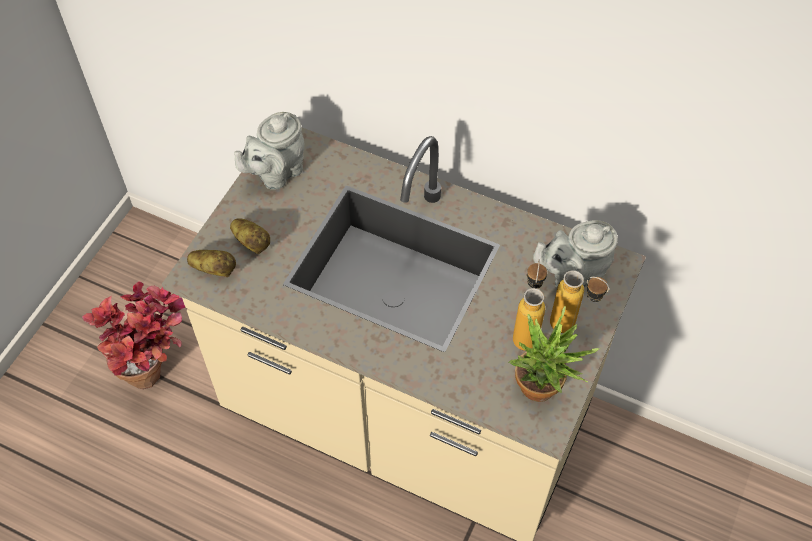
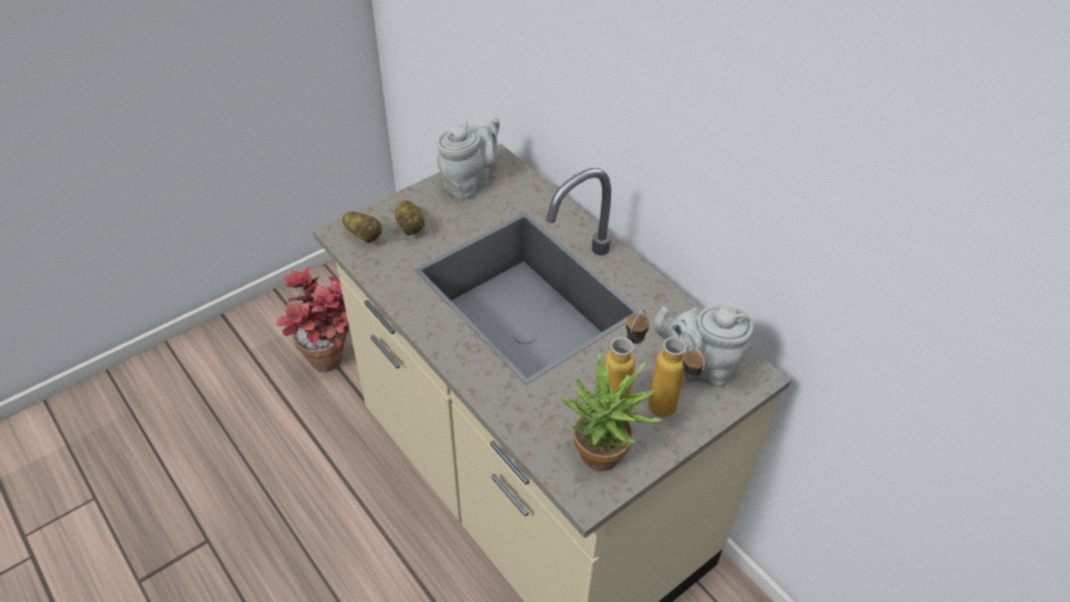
camera: 25 degrees right, 10 degrees down
grey teapot [234,112,305,190] -> grey teapot turned 150 degrees clockwise [436,116,500,200]

